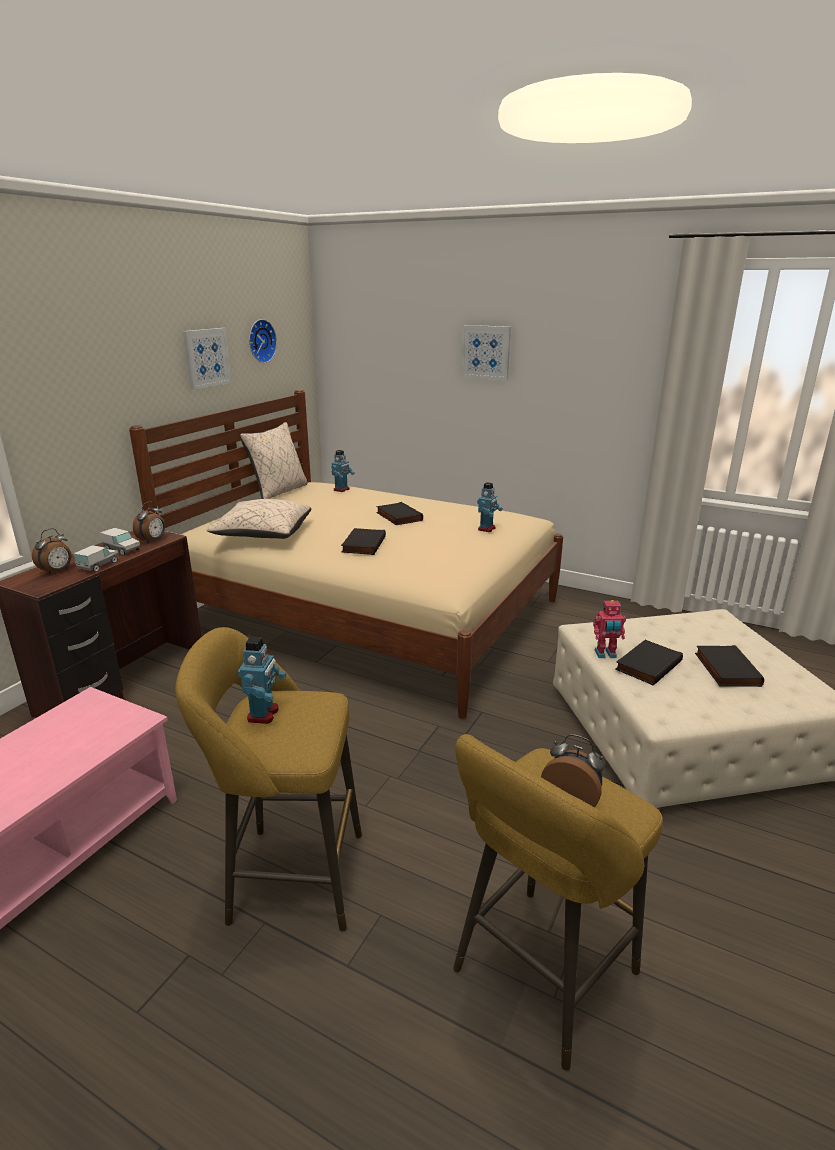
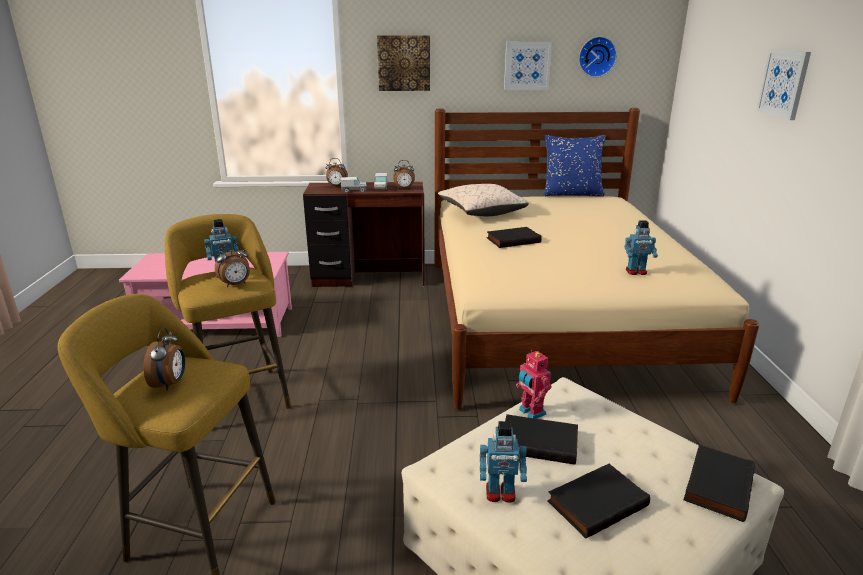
camera: 60 degrees right, 0 degrees up
beige pillow [241,422,307,499] -> blue pillow [544,135,606,197]
toy robot [331,450,355,492] -> toy robot moved to [480,421,527,503]
black book [376,502,423,525] -> black book moved to [684,445,755,522]
none -> alarm clock [215,243,250,287]
none -> picture [377,35,430,91]

